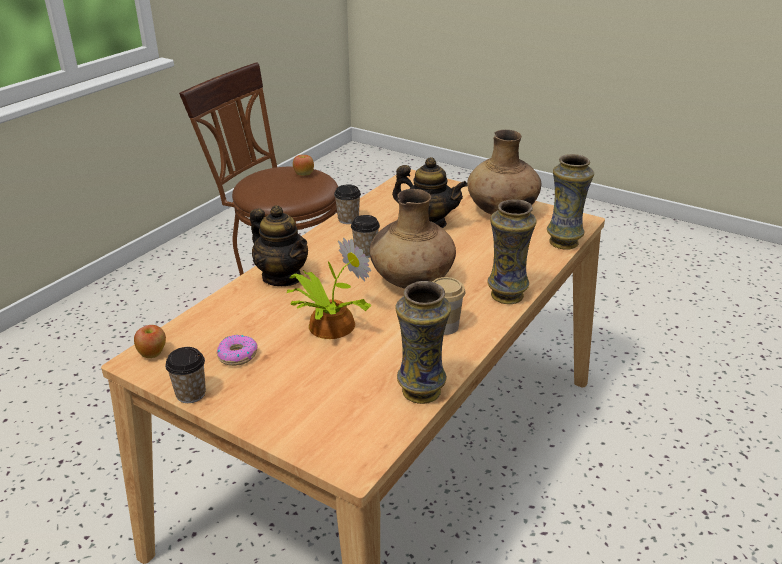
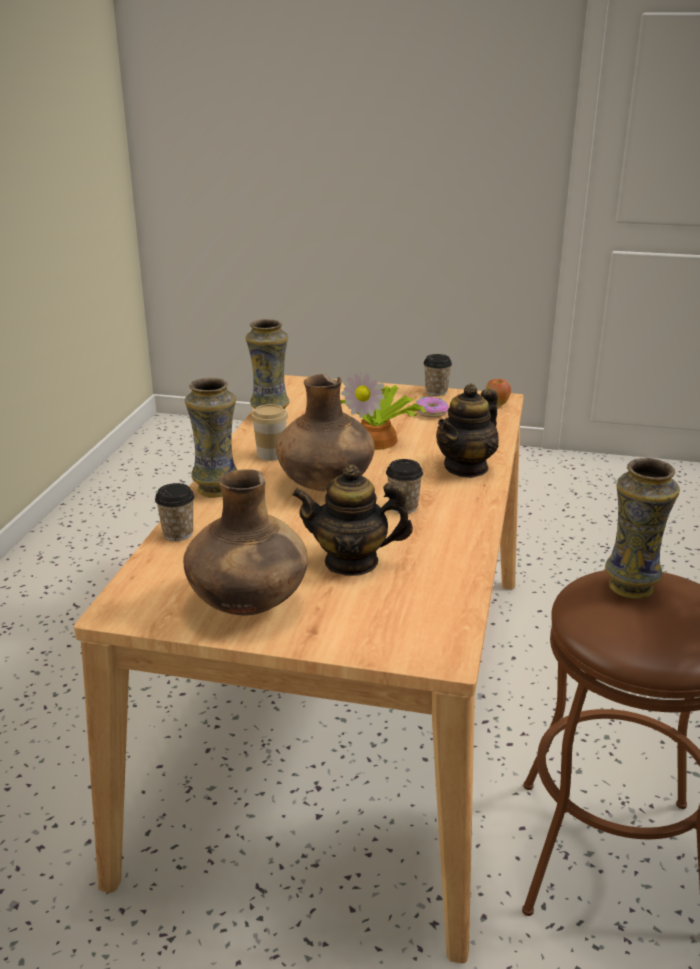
camera: 160 degrees right, 5 degrees down
teapot [250,205,308,286] -> teapot turned 75 degrees counterclockwise [436,383,499,478]
apple [293,155,314,176] -> none
cup [334,184,361,224] -> cup moved to [155,483,195,541]
vase [547,154,594,250] -> vase moved to [605,458,680,599]

